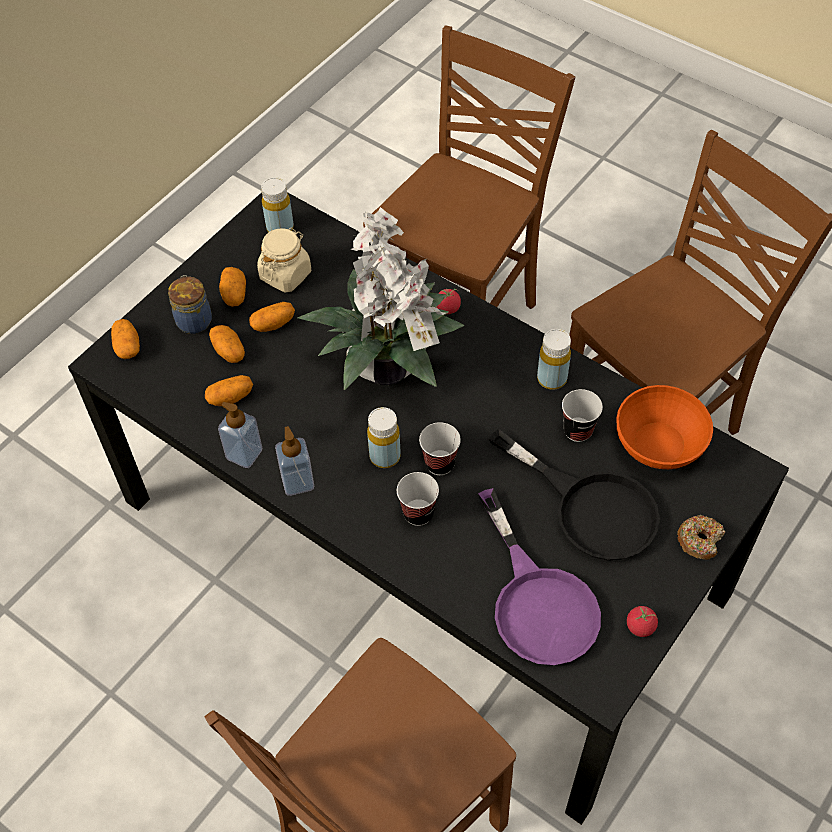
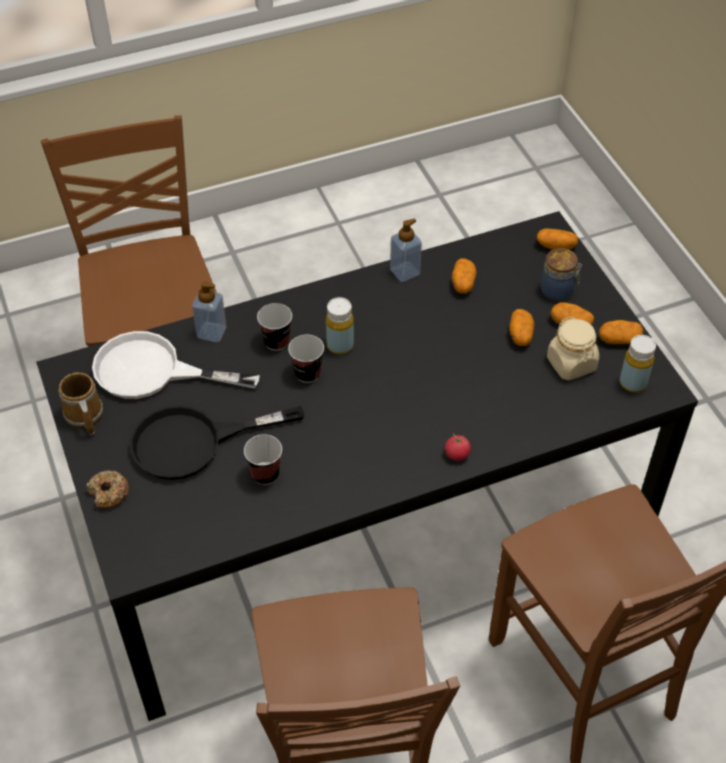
camera: 120 degrees right, 5 degrees down
potato [209,325,245,363] -> potato moved to [599,320,644,344]
soap dispenser [275,426,314,496] -> soap dispenser moved to [192,281,227,342]
potted plant [297,207,464,390] -> none
purple frying pan [478,488,601,665] -> white frying pan [92,331,260,399]
yellow bottle [537,329,571,390] -> none
orange bowl [616,385,713,469] -> none
tomato [627,606,658,637] -> mug [58,372,103,435]

